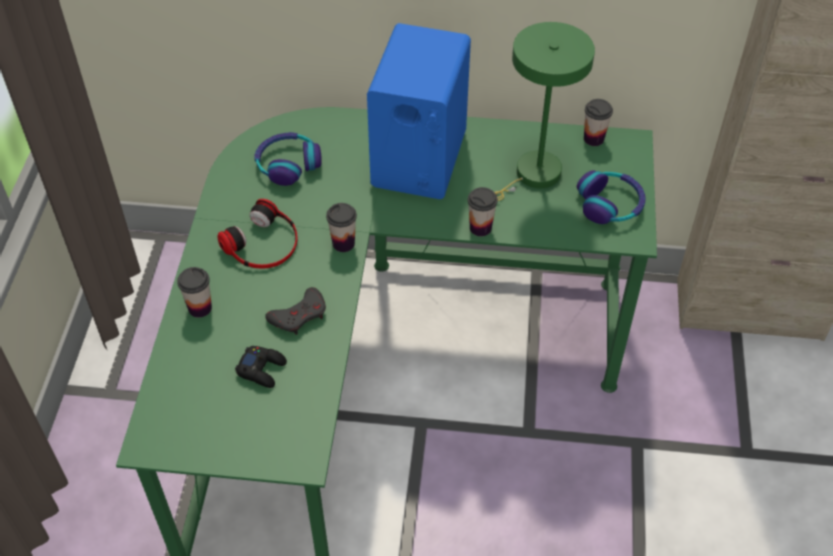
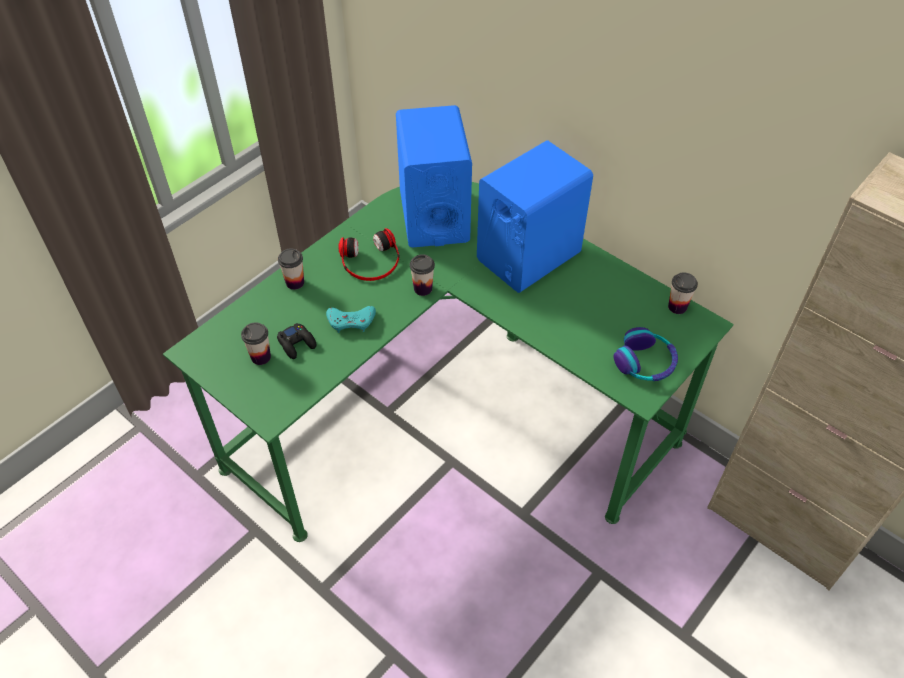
camera: 35 degrees right, 0 degrees up
headphones [255,132,322,186] -> blue speaker [396,105,472,247]
grey game controller [265,287,326,335] -> turquoise game controller [326,306,376,333]
cup [468,187,498,236] -> cup moved to [241,322,271,365]
green table lamp [494,22,595,201] -> none

